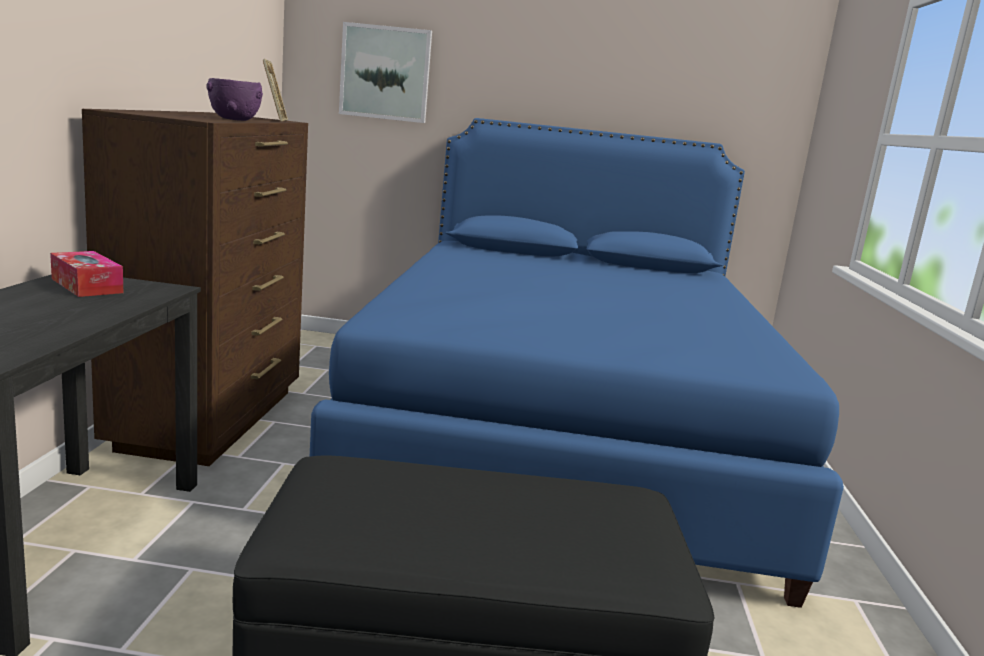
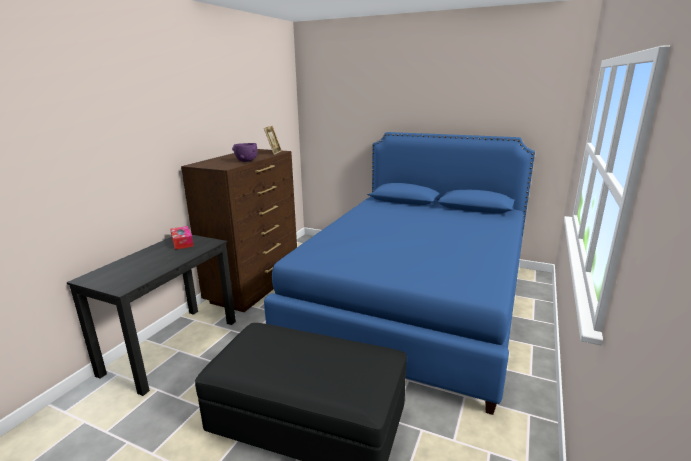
camera: 20 degrees right, 5 degrees up
picture [339,22,432,123] -> none

